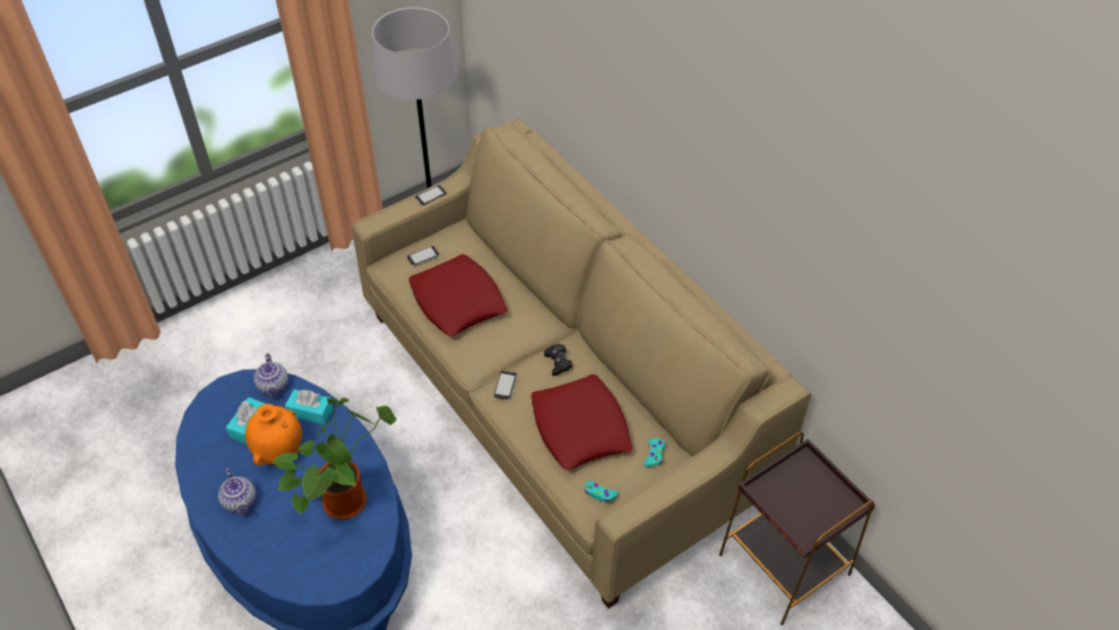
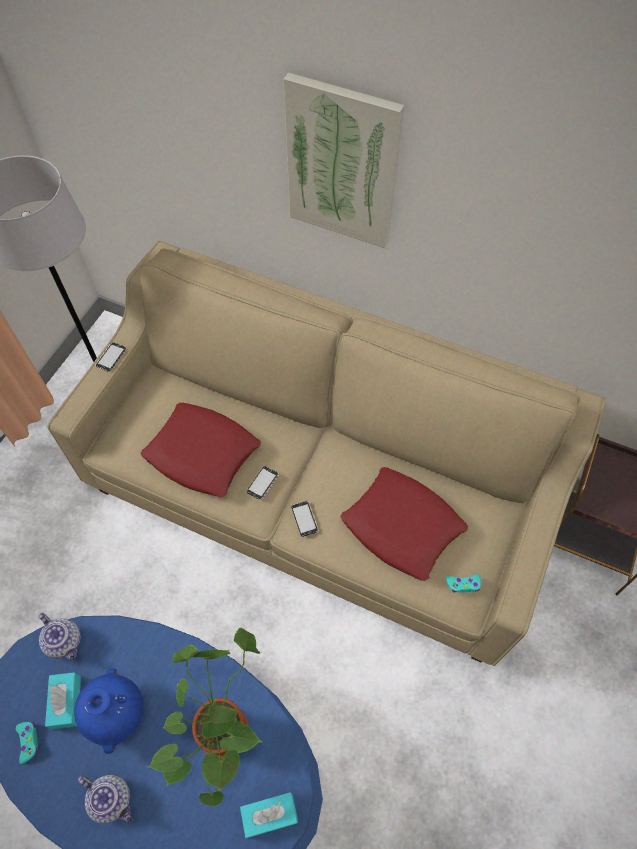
camera: 30 degrees left, 10 degrees up
orange vase [245,404,302,465] -> blue vase [74,669,143,754]
turquoise tissue box [285,389,333,425] -> turquoise tissue box moved to [240,792,298,838]
phone [407,246,440,266] -> phone moved to [247,466,279,500]
black game controller [544,344,573,376] -> none
turquoise game controller [644,439,666,467] -> turquoise game controller moved to [16,722,38,764]
none -> picture [284,72,404,248]

